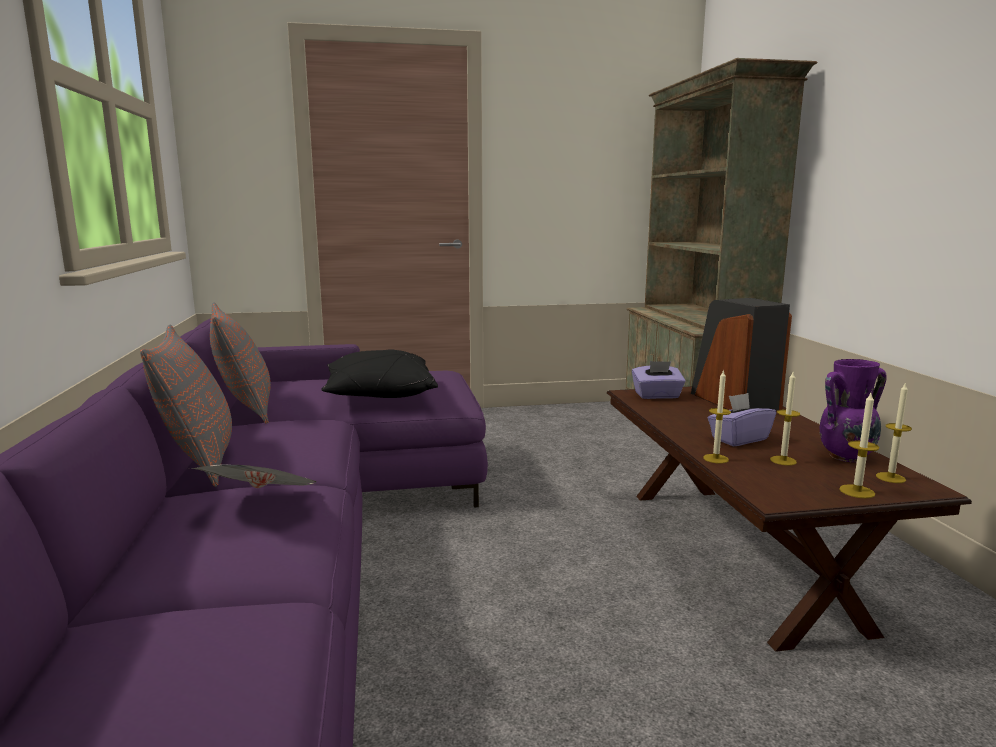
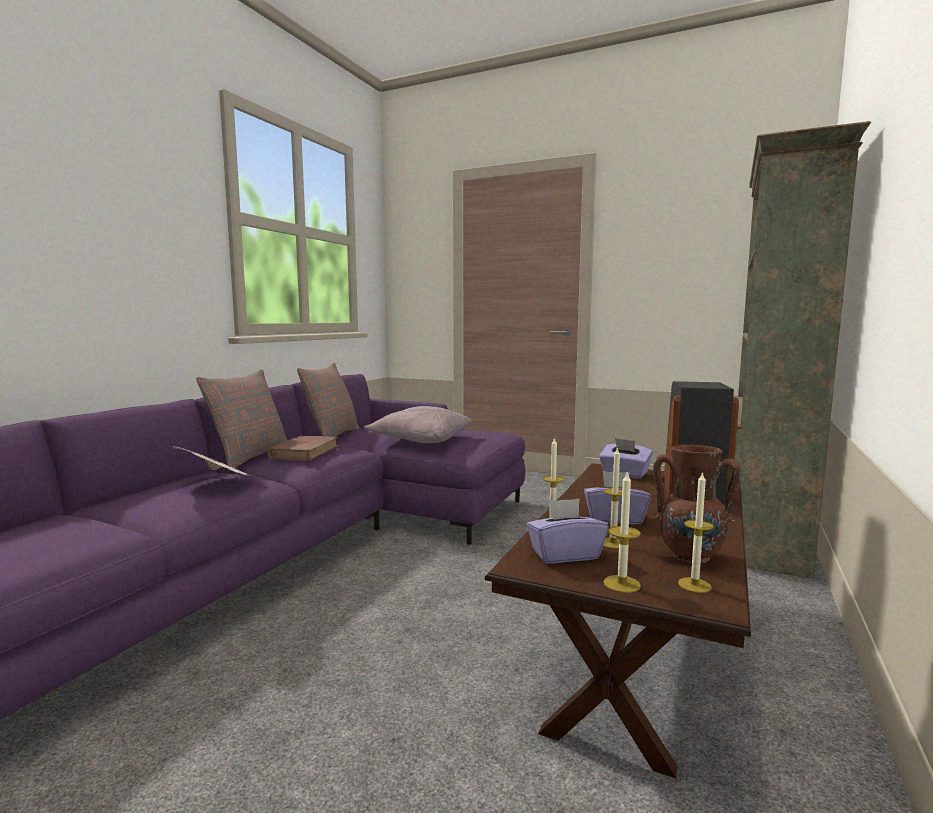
camera: 35 degrees right, 5 degrees down
black pillow [322,349,438,398] -> purple pillow [364,406,473,443]
purple vase [820,359,887,462] -> brown vase [653,444,741,564]
none -> brown book [267,435,340,461]
none -> purple tissue box [526,498,609,564]

